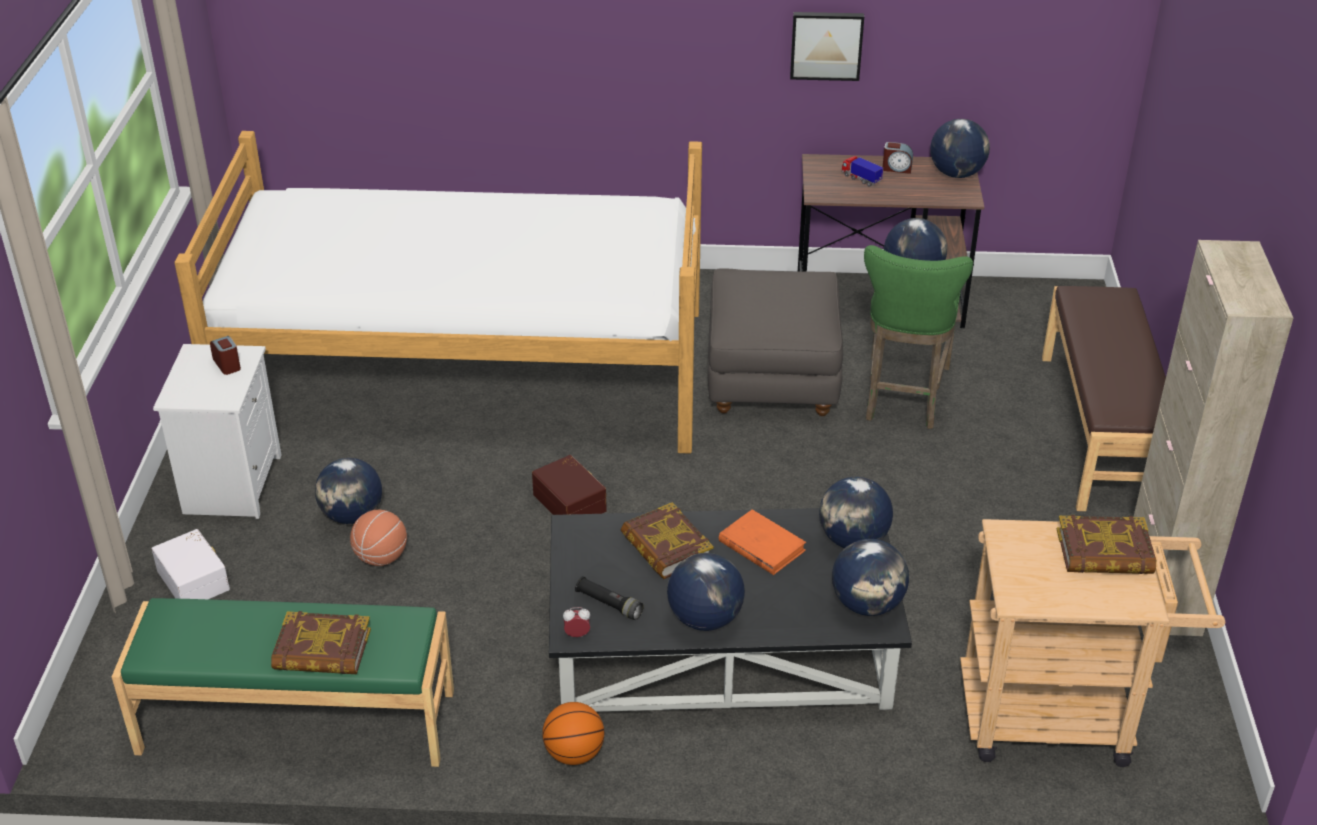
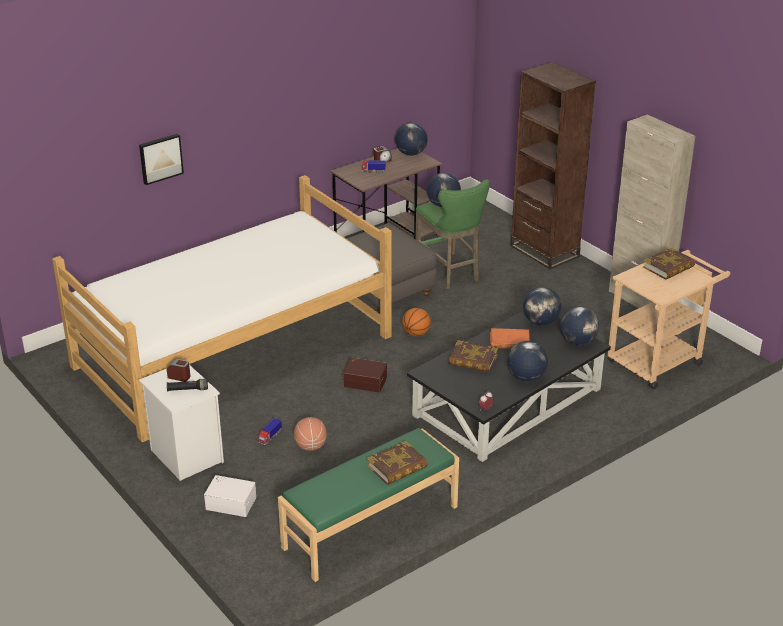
camera: 40 degrees left, 5 degrees down
globe [315,458,382,524] -> toy truck [258,418,282,445]
basketball [542,702,604,765] -> basketball moved to [402,308,431,336]
black flashlight [575,576,644,620] -> black flashlight moved to [167,379,208,391]
picture [790,12,864,81] -> picture moved to [139,134,184,185]
brown bench [1042,286,1166,511] -> brown bookcase [511,62,596,269]

